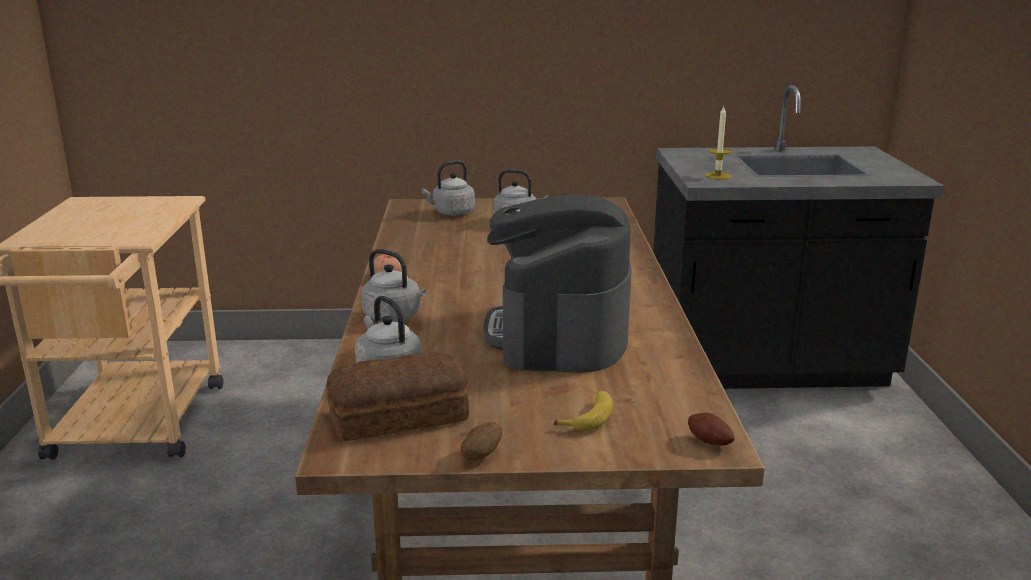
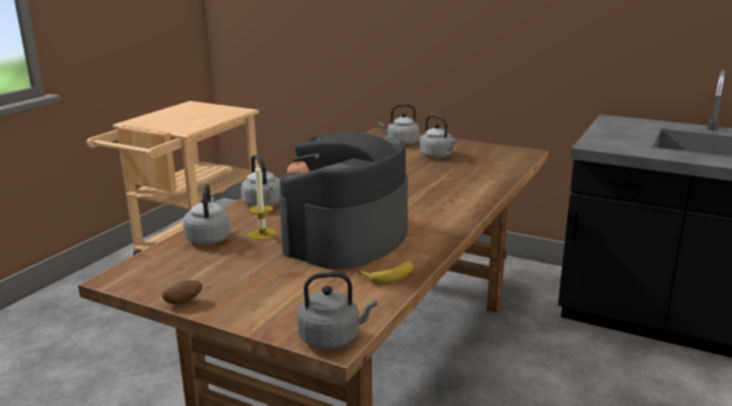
camera: 30 degrees right, 0 degrees up
bread [326,352,469,441] -> none
banana [554,390,613,431] -> banana moved to [358,261,413,284]
potato [688,413,735,446] -> grey kettle [297,272,377,349]
candle [705,107,731,180] -> candle moved to [249,162,277,240]

